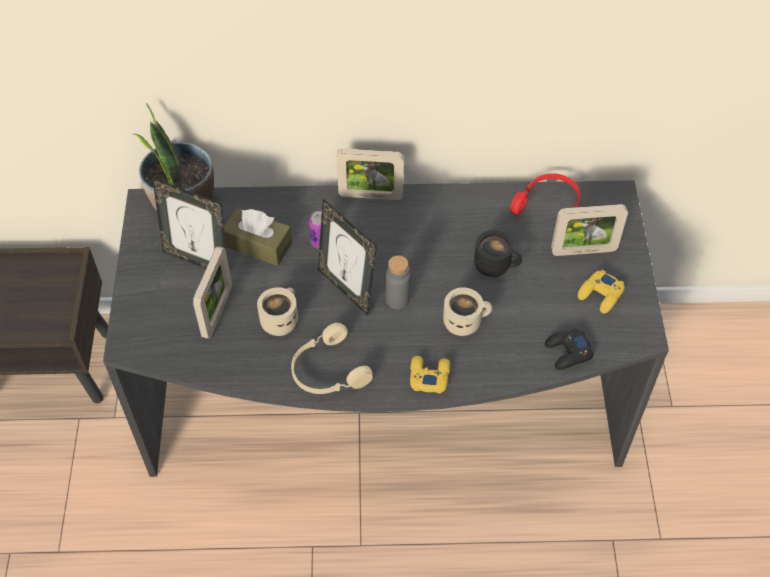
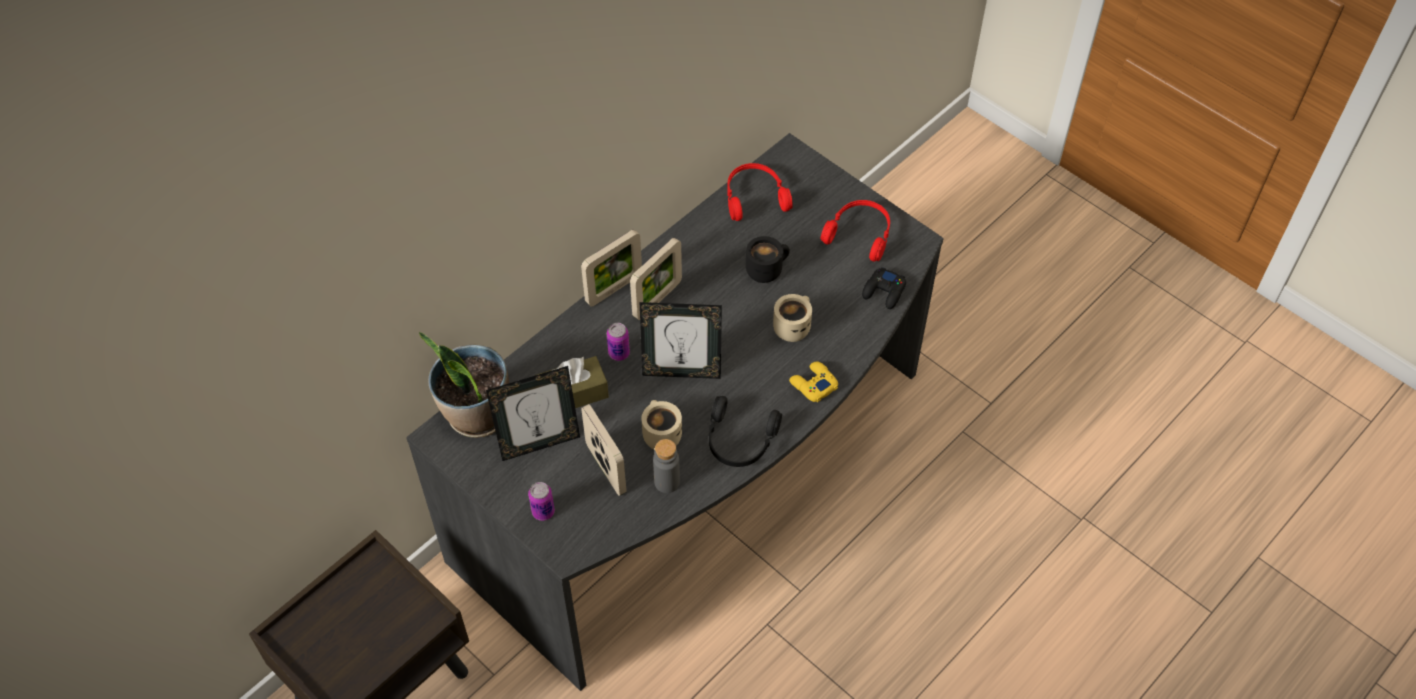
camera: 45 degrees left, 0 degrees up
beige headphones [291,323,373,394] -> black headphones [709,396,782,467]
grey bottle [386,255,410,309] -> grey bottle moved to [653,439,680,493]
picture frame [551,204,628,256] -> picture frame moved to [630,238,682,320]
yellow game controller [578,270,625,314] -> red headphones [821,200,890,262]
none -> can [528,482,555,521]

